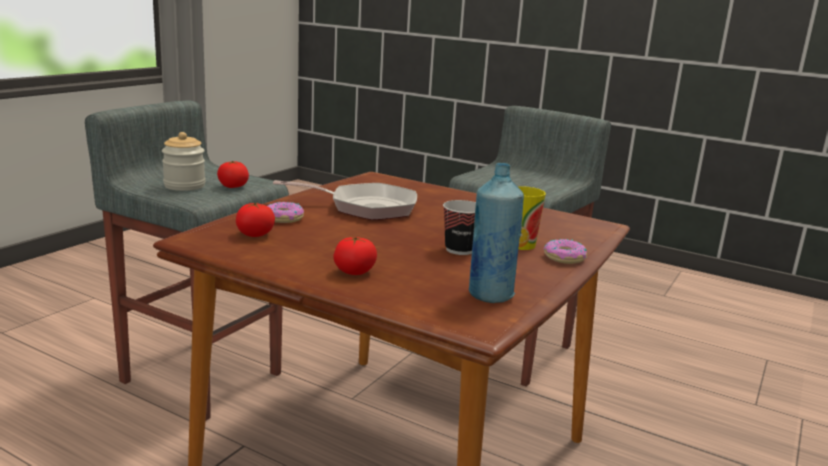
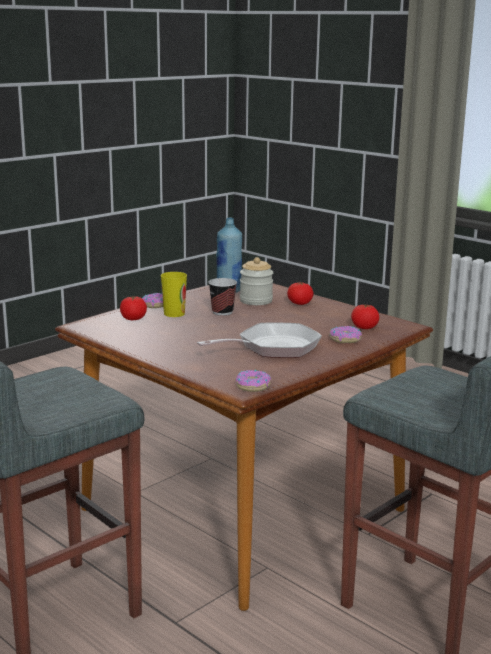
camera: 165 degrees left, 0 degrees up
jar [162,132,205,191] -> jar moved to [240,257,273,305]
tomato [217,161,249,188] -> tomato moved to [120,296,147,320]
frying pan [273,180,417,220] -> frying pan turned 135 degrees clockwise [197,323,322,358]
none -> donut [236,370,271,392]

